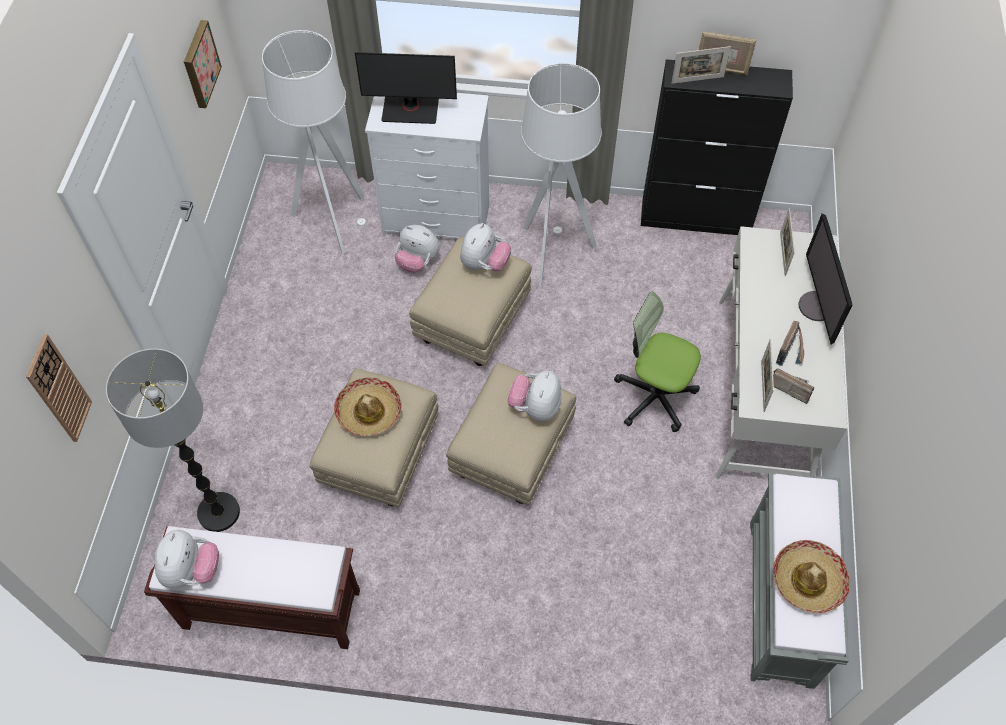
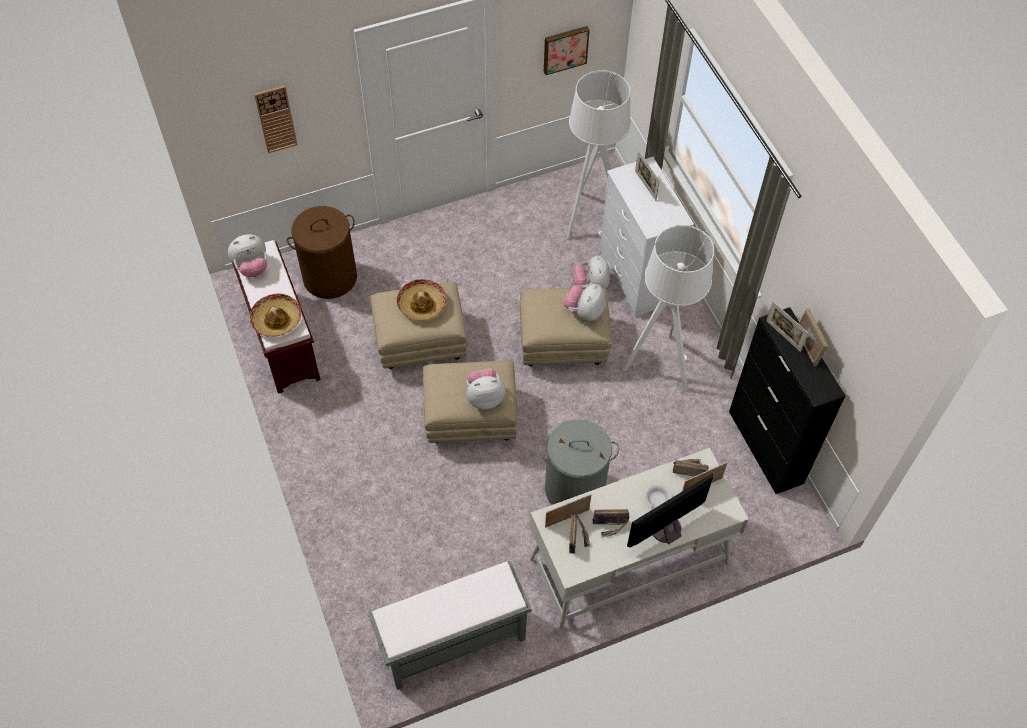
camera: 60 degrees right, 0 degrees up
floor lamp [106,349,240,532] -> brown laundry basket [287,206,357,299]
monitor [355,52,457,124] -> picture frame [635,151,660,201]
plush toy [460,223,511,271] -> plush toy turned 120 degrees clockwise [564,284,605,321]
office chair [614,292,701,432] -> grey laundry basket [540,419,619,505]
hat [773,540,850,613] -> hat moved to [250,293,302,337]
none -> white bowl [645,485,671,508]
none -> radio [673,459,709,476]

